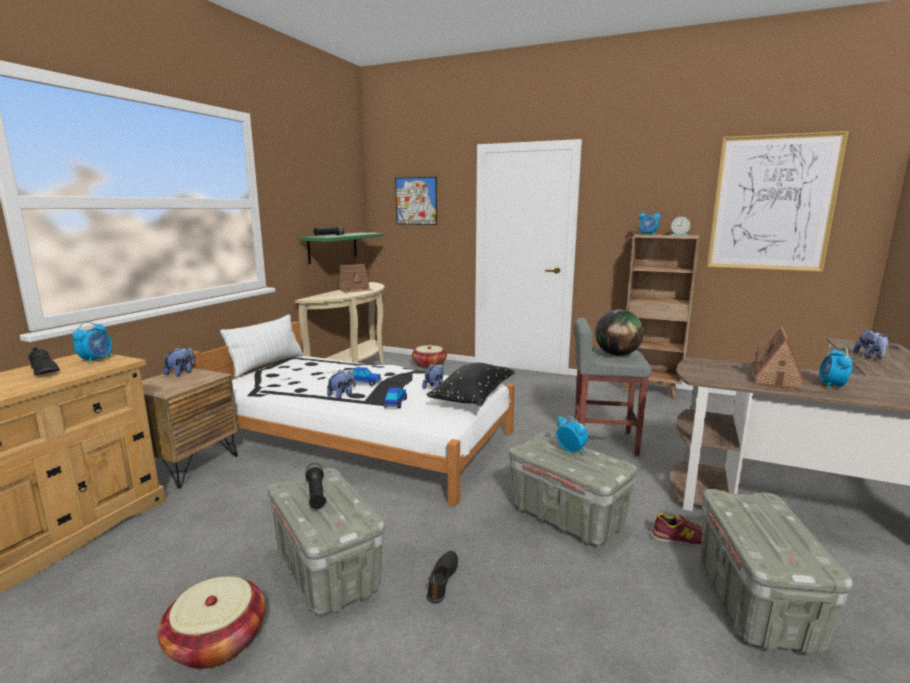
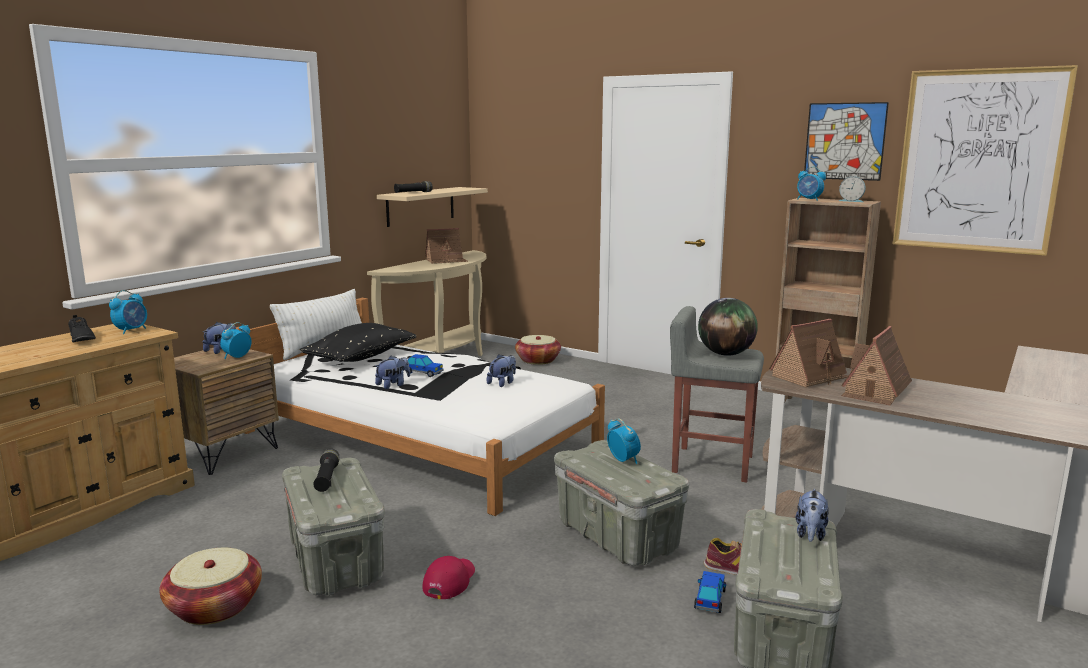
camera: 10 degrees right, 0 degrees up
green shelf [300,233,384,264] -> beige shelf [377,187,488,227]
toy car [384,388,407,408] -> toy car moved to [694,571,726,613]
picture [395,177,437,225] -> picture moved to [804,102,889,181]
black pillow [426,362,515,406] -> black pillow moved to [300,323,416,362]
black shoe [427,551,458,603] -> red cap [422,556,475,599]
alarm clock [819,347,853,389] -> alarm clock moved to [220,322,252,359]
plush toy [853,330,889,359] -> plush toy moved to [796,488,829,542]
none -> toy house [769,319,848,388]

